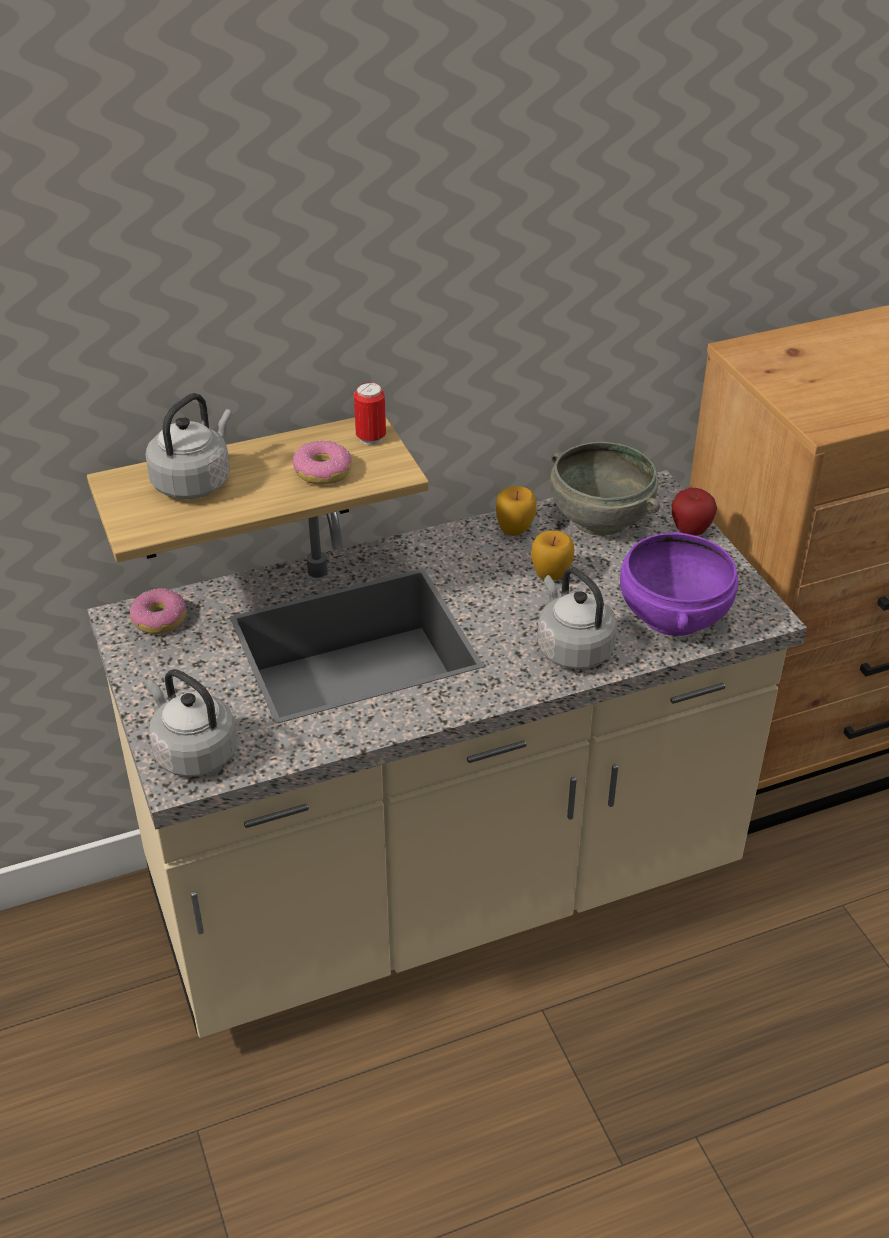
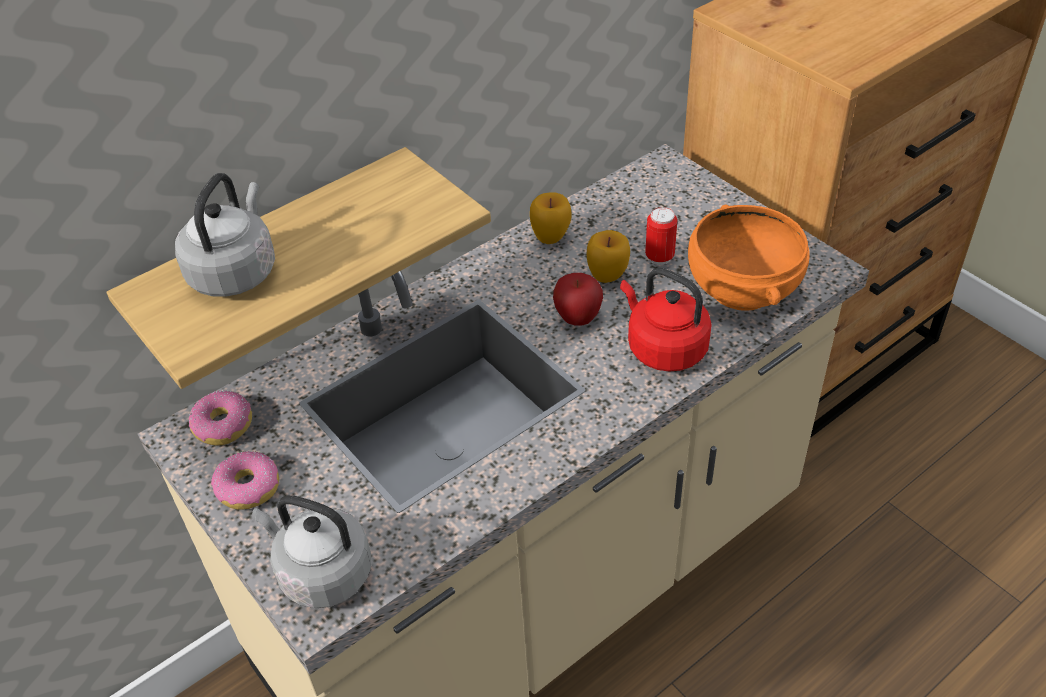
camera: 15 degrees left, 5 degrees up
donut [293,441,352,485] -> donut moved to [211,451,279,510]
can [354,382,386,445] -> can moved to [645,207,677,265]
grey kettle [537,567,617,669] -> red kettle [620,268,712,372]
grey bowl [550,442,660,536] -> none
purple bowl [620,532,738,636] -> orange bowl [688,204,810,311]
apple [672,488,717,536] -> apple moved to [553,273,603,326]

